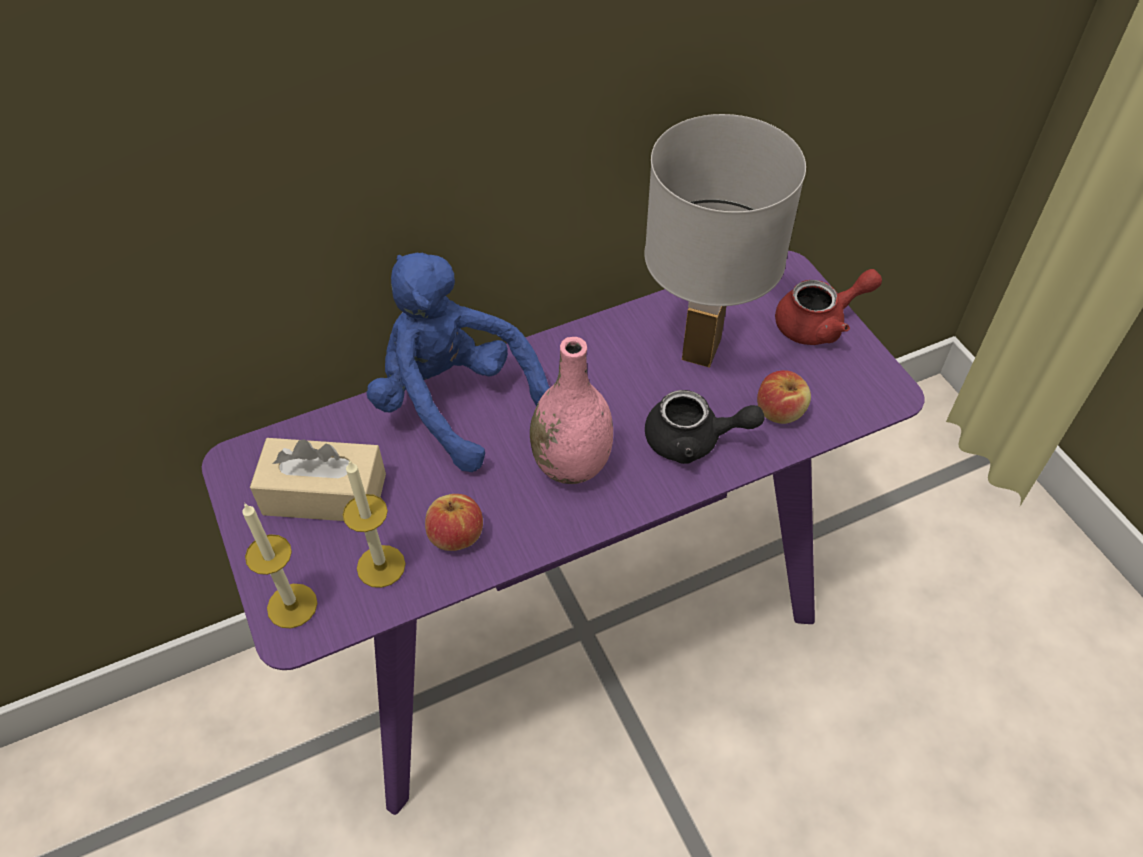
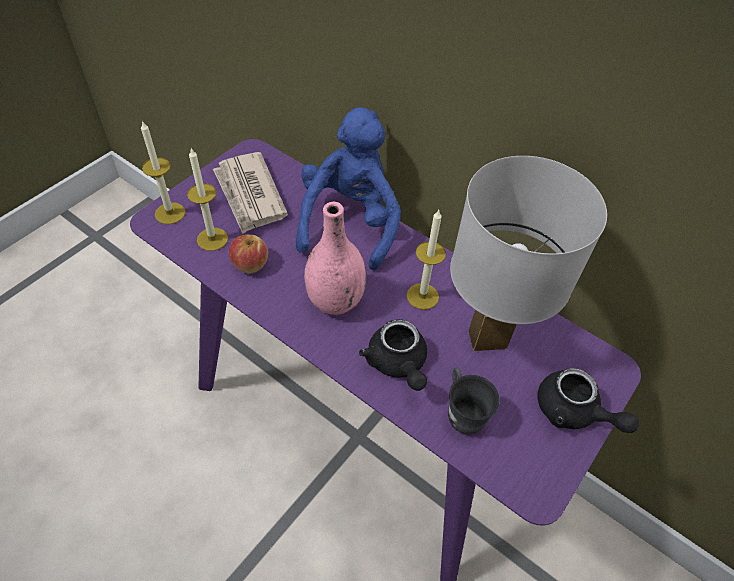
camera: 60 degrees right, 0 degrees up
beige tissue box [250,438,386,521] -> newspaper [213,152,288,234]
apple [757,370,811,424] -> grey mug [448,367,500,434]
red teapot [775,269,882,345] -> black teapot [537,368,639,433]
none -> candle [406,210,446,310]

